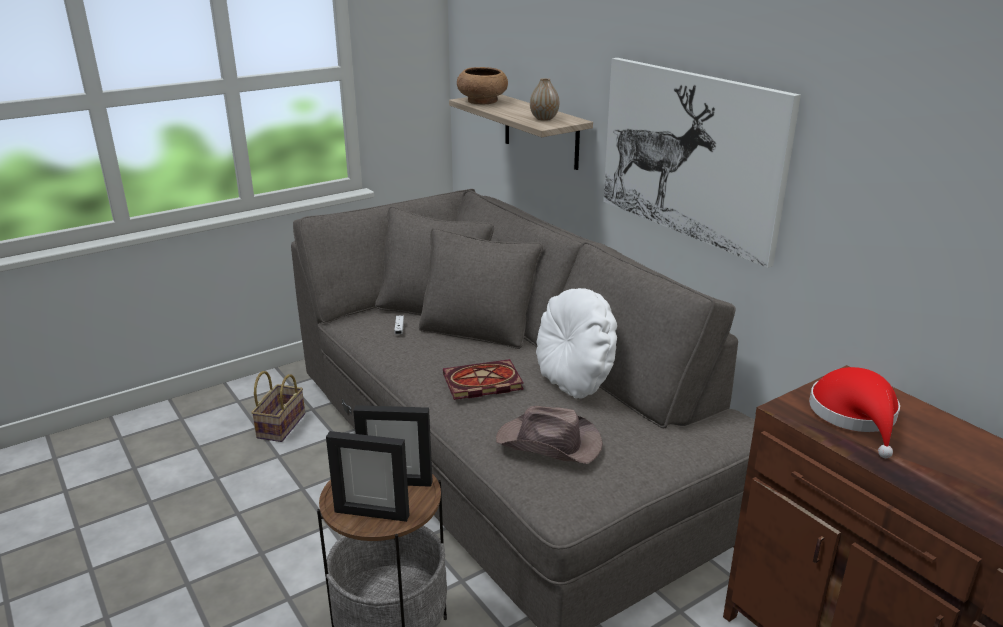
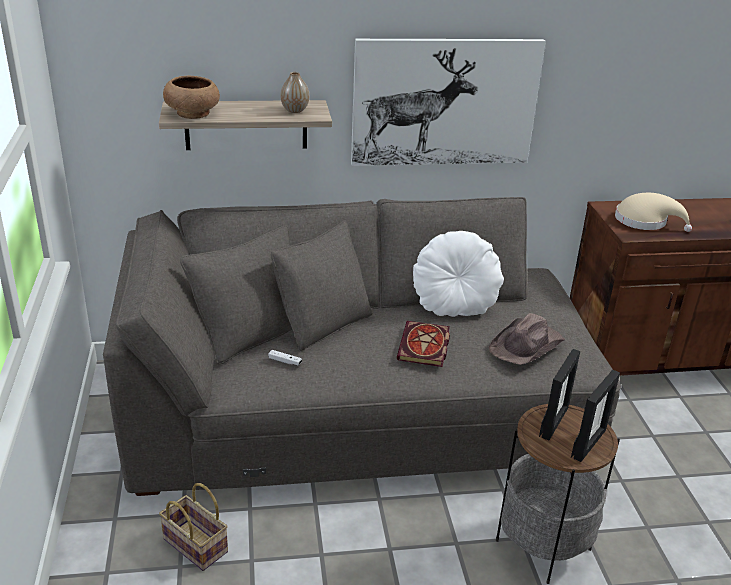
camera: 65 degrees left, 5 degrees up
red hat [809,367,900,458] -> beige hat [615,193,692,232]

